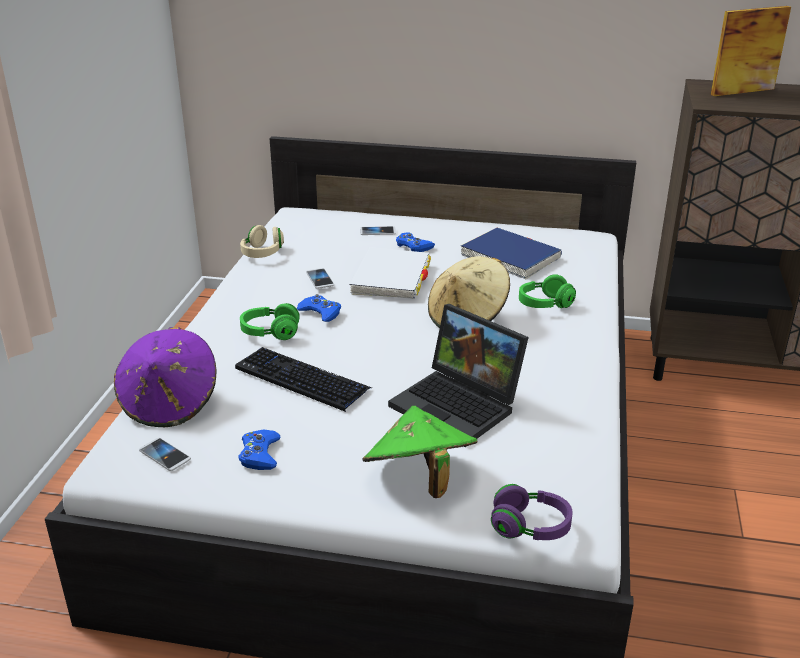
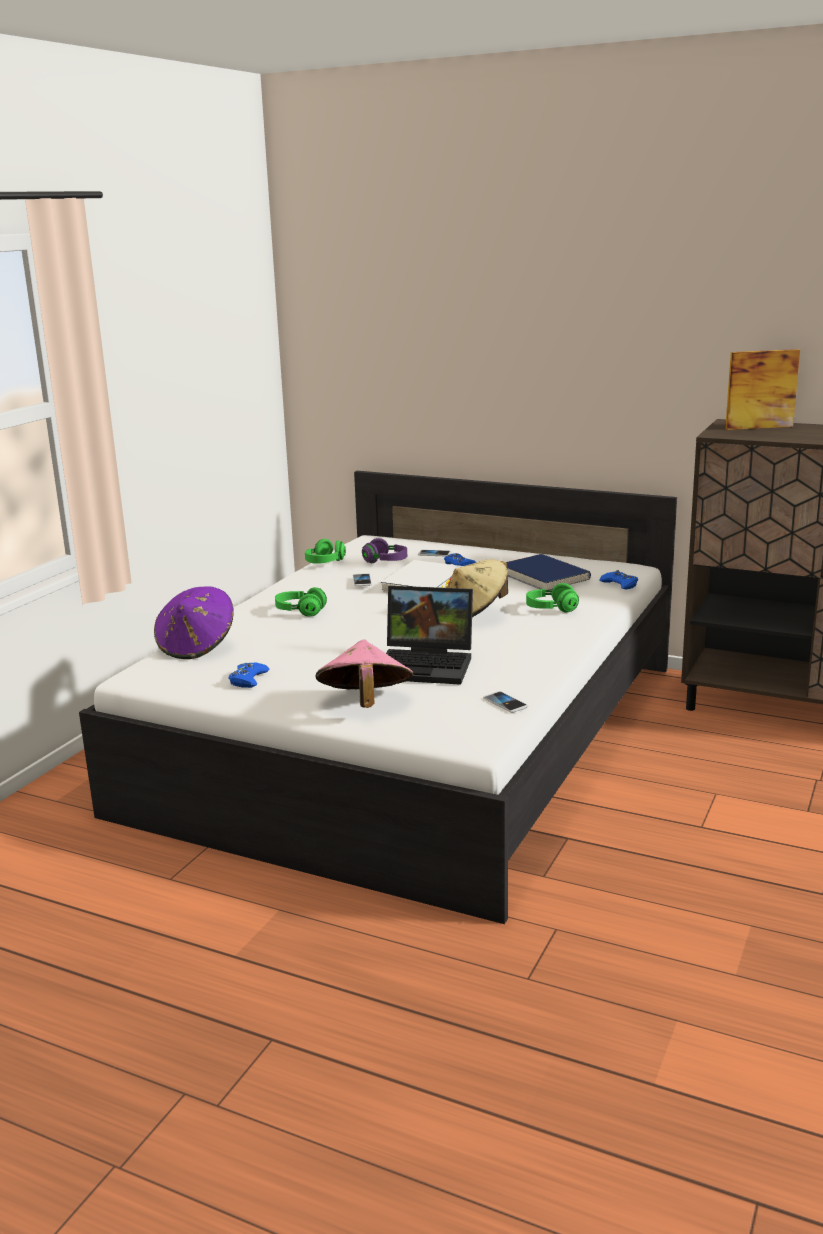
camera: 15 degrees right, 10 degrees down
phone [139,438,191,471] -> phone moved to [483,691,528,713]
keyboard [235,347,372,412] -> none
beige headphones [240,225,284,258] -> green headphones [305,539,346,564]
blue game controller [296,294,341,322] -> blue game controller moved to [599,570,638,589]
green hat [363,406,477,498] -> pink hat [316,639,413,708]
laptop [388,304,529,447] -> laptop turned 45 degrees counterclockwise [386,586,473,685]
purple headphones [491,484,573,540] -> purple headphones moved to [362,538,407,563]

